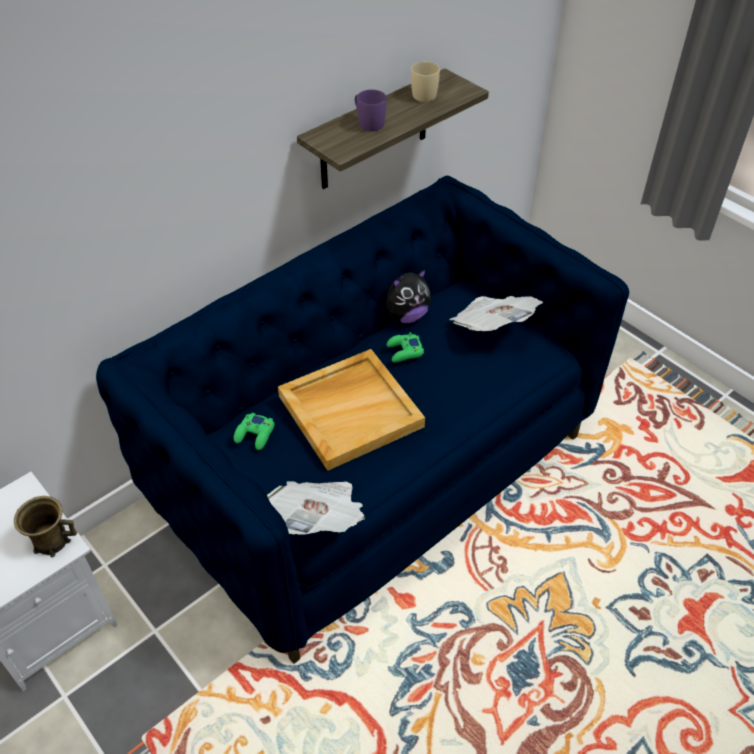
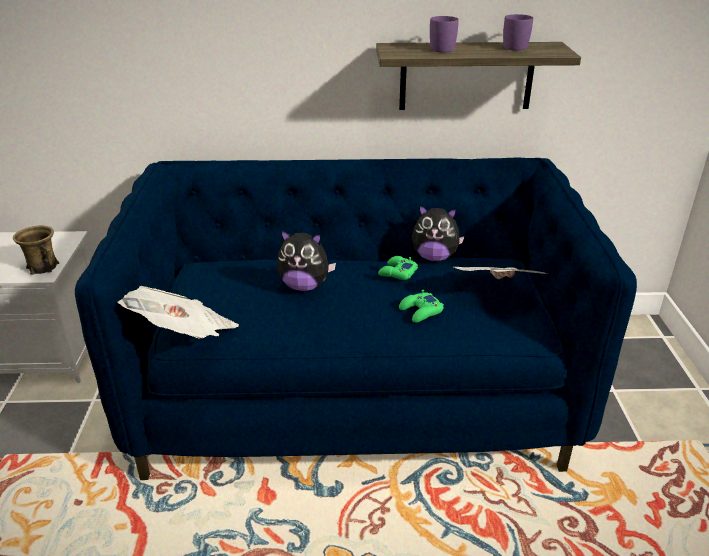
camera: 40 degrees right, 15 degrees down
green game controller [234,413,275,450] -> green game controller moved to [399,290,444,323]
beige tray [278,349,425,471] -> plush toy [277,230,336,291]
beige mug [411,62,440,102] -> purple mug [503,14,533,51]

